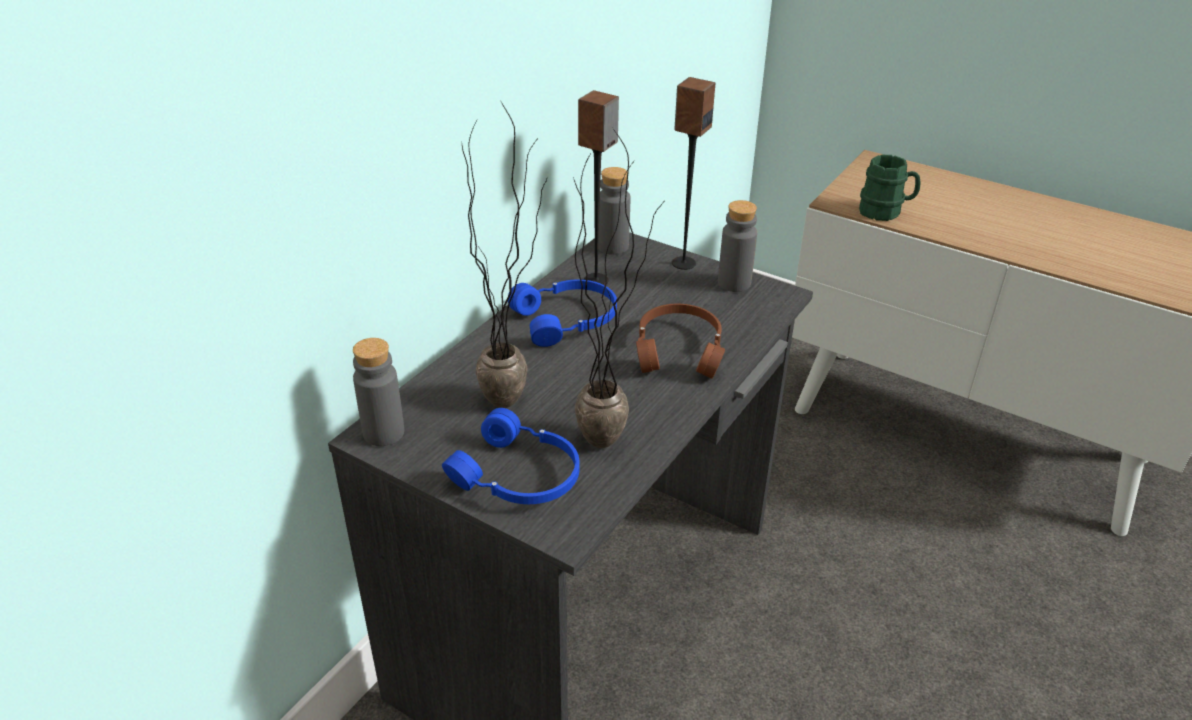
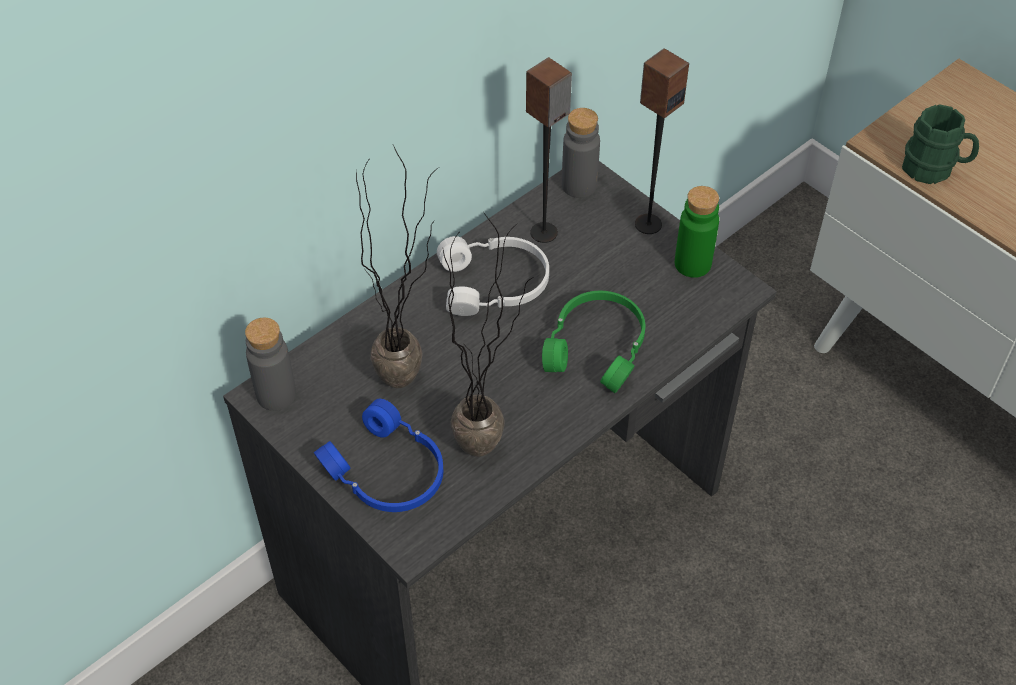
camera: 15 degrees right, 15 degrees up
blue headphones [508,279,617,347] -> white headphones [437,236,549,316]
brown headphones [636,304,725,379] -> green headphones [542,291,645,393]
grey bottle [718,200,757,292] -> green bottle [675,186,719,278]

